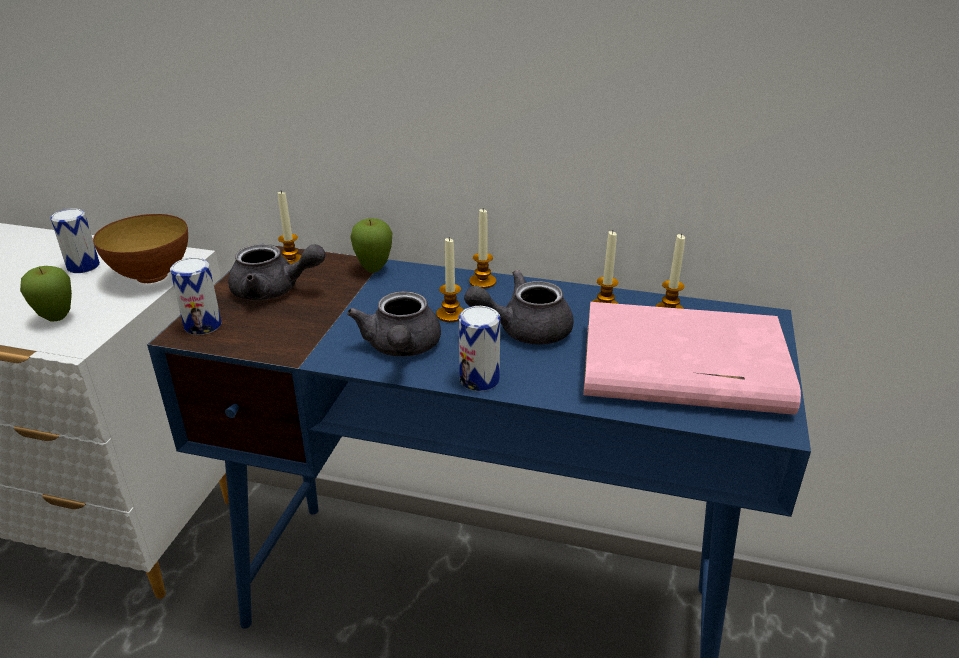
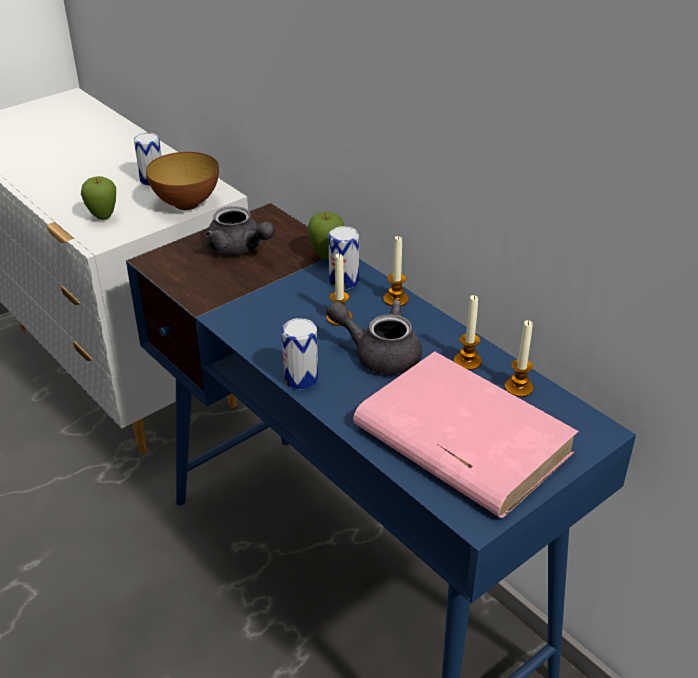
camera: 35 degrees right, 5 degrees up
can [170,257,222,335] -> can moved to [328,226,359,290]
candle [278,191,302,264] -> none
grey teapot [347,291,441,356] -> none

